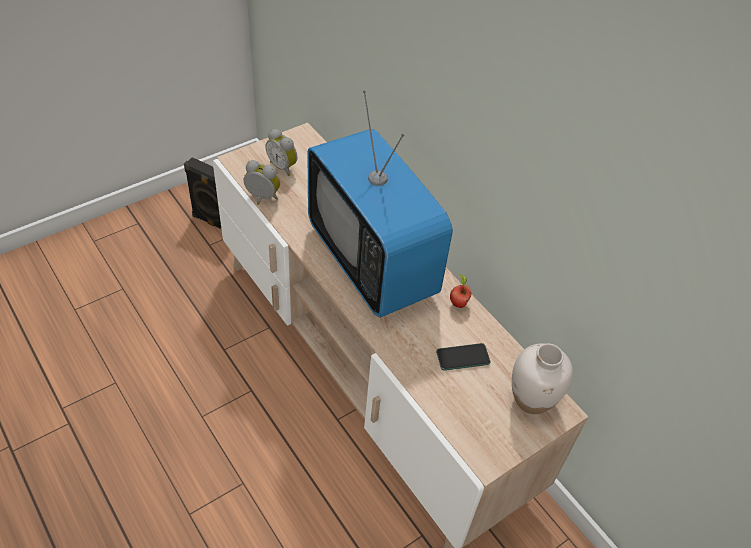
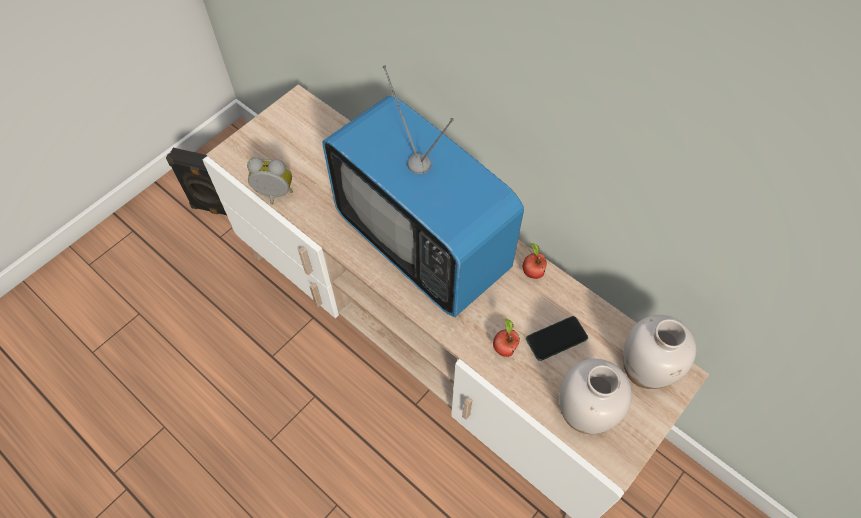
camera: 10 degrees left, 10 degrees up
alarm clock [265,129,297,176] -> none
none -> apple [493,318,520,357]
none -> white vase [559,359,632,434]

